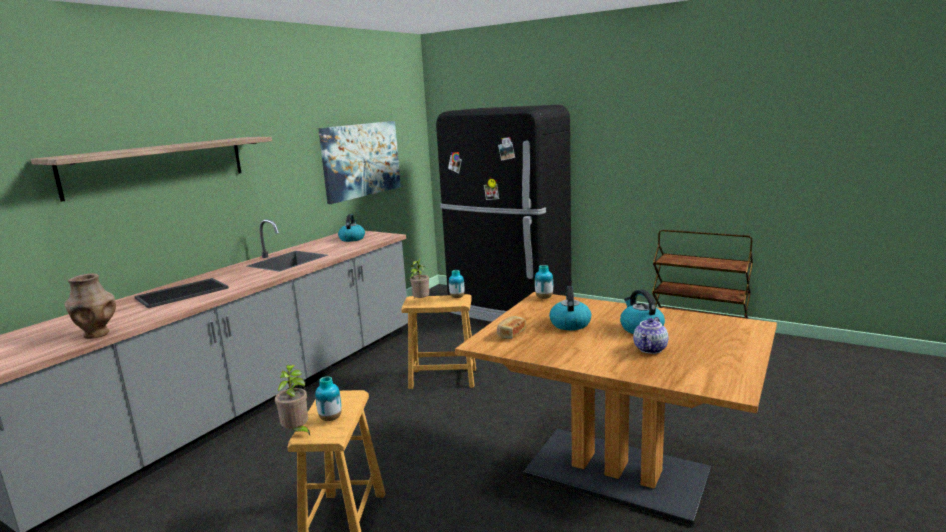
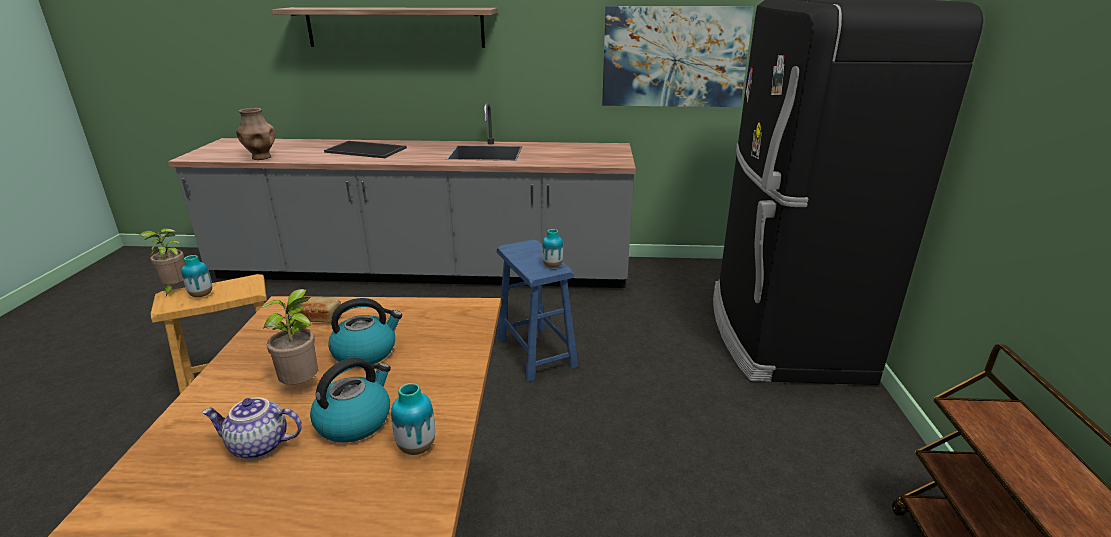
camera: 60 degrees right, 10 degrees up
kettle [338,214,365,242] -> none
brown stool [402,294,476,389] -> blue stool [497,240,578,382]
potted plant [410,259,429,298] -> potted plant moved to [260,289,318,385]
vase [535,265,553,299] -> vase moved to [391,383,435,455]

